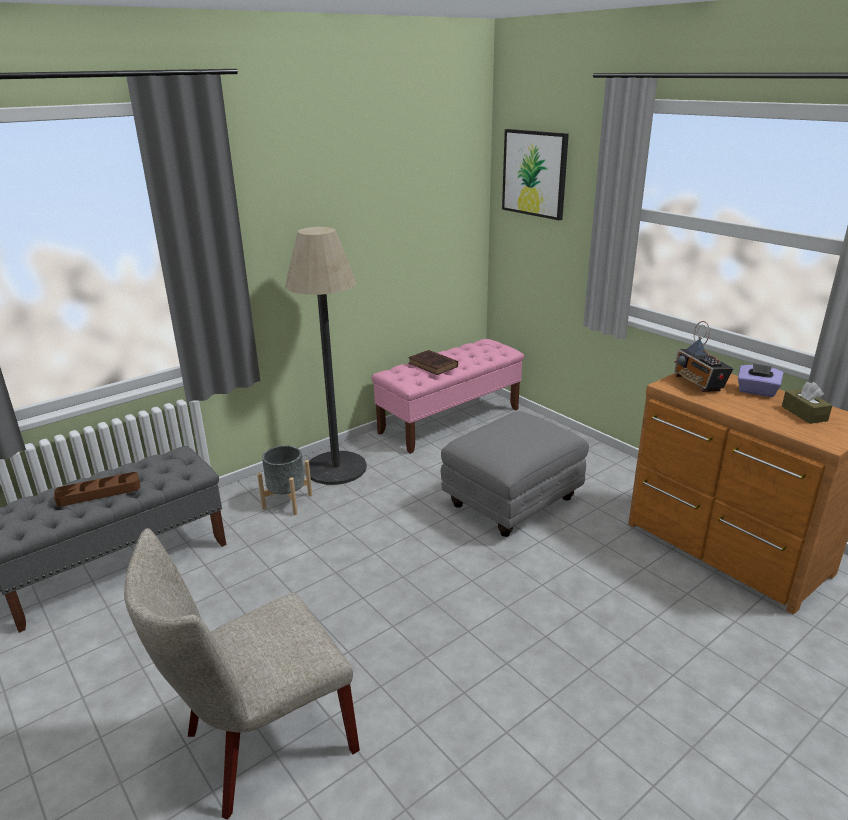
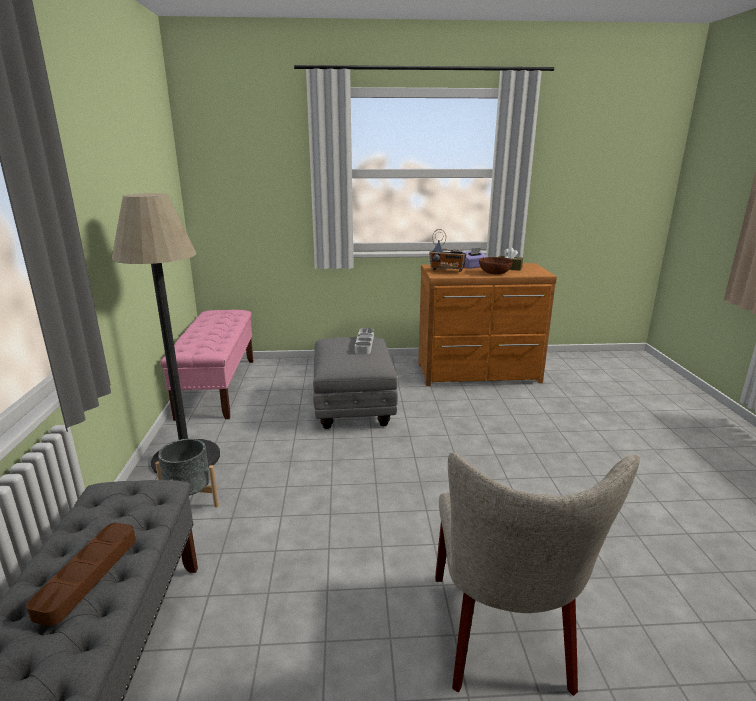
camera: 55 degrees left, 5 degrees down
brown book [408,350,458,375] -> none
picture [502,129,569,220] -> none
none -> grey tray [355,328,374,354]
none -> brown bowl [479,257,513,274]

